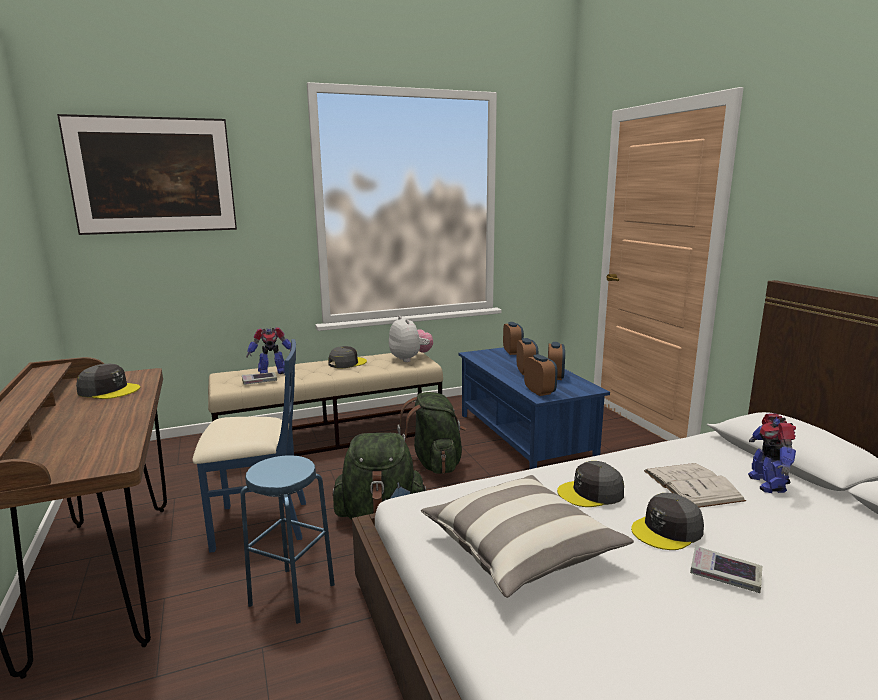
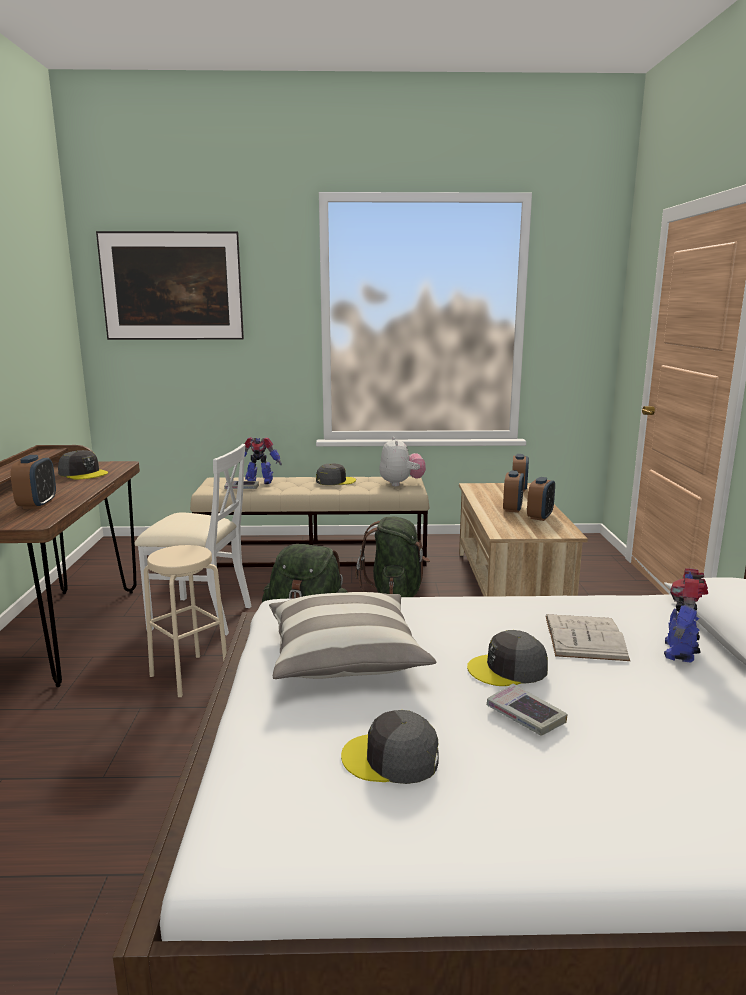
camera: 20 degrees right, 0 degrees up
blue chair [192,339,306,553] -> white chair [134,444,251,635]
blue stool [240,455,335,624] -> beige stool [144,545,227,697]
blue coffee table [459,347,610,469] -> beige coffee table [459,483,588,597]
alarm clock [524,354,557,396] -> alarm clock moved to [11,455,56,509]
grey cap [557,461,624,507] -> grey cap moved to [341,710,439,784]

